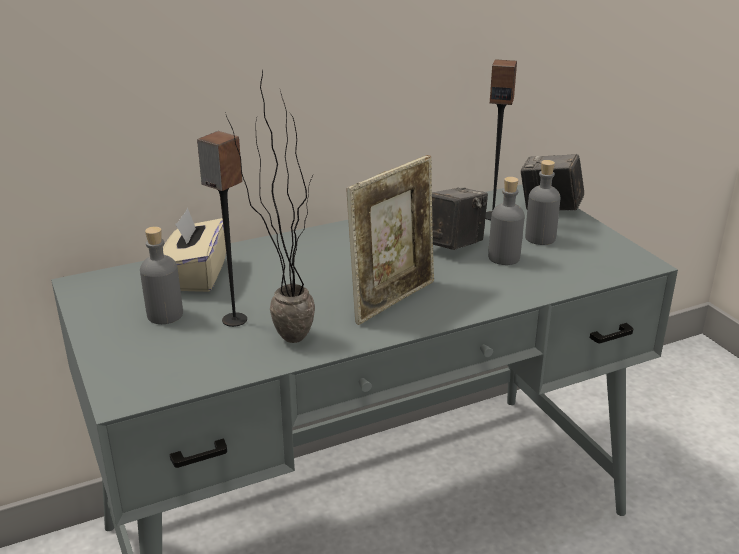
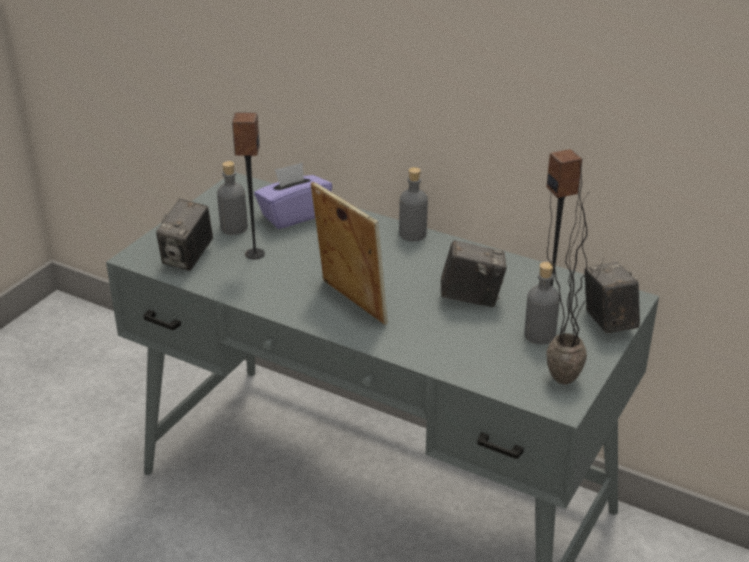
camera: 55 degrees right, 5 degrees up
beige tissue box [163,208,226,292] -> purple tissue box [254,162,332,229]
potted plant [225,69,315,343] -> potted plant moved to [546,160,603,384]
picture frame [347,155,434,325] -> picture frame turned 135 degrees counterclockwise [311,182,388,325]
grey bottle [488,177,525,265] -> grey bottle moved to [399,167,428,242]
none -> camera [156,199,213,271]

